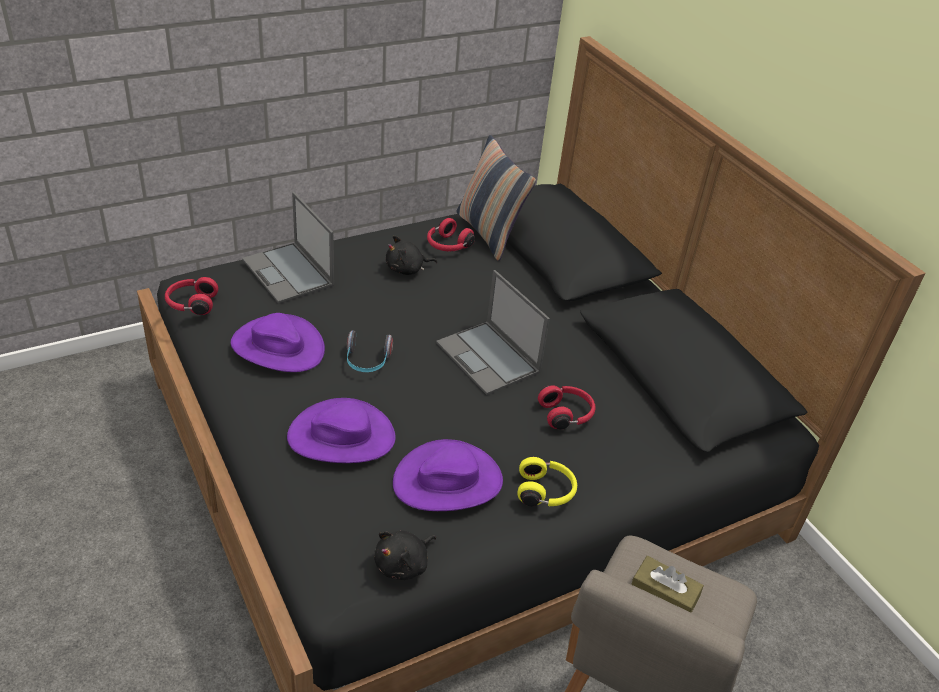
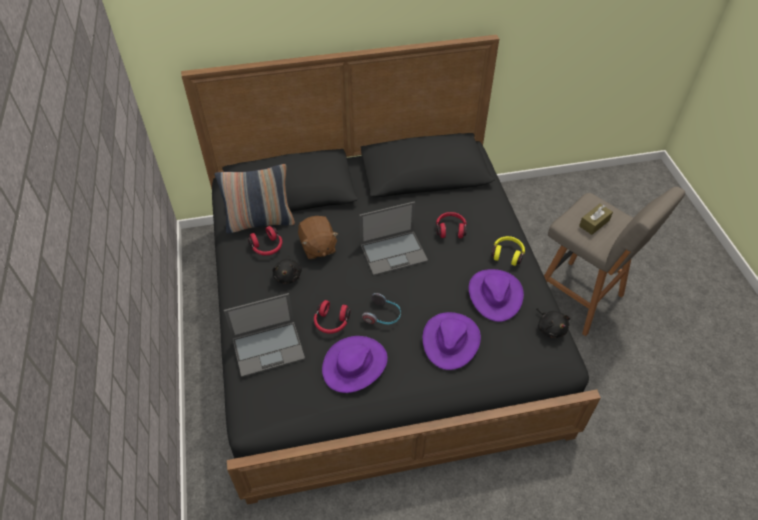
camera: 70 degrees left, 10 degrees up
red headphones [165,277,219,315] -> red headphones moved to [314,300,350,334]
none -> brown plush toy [298,216,338,259]

